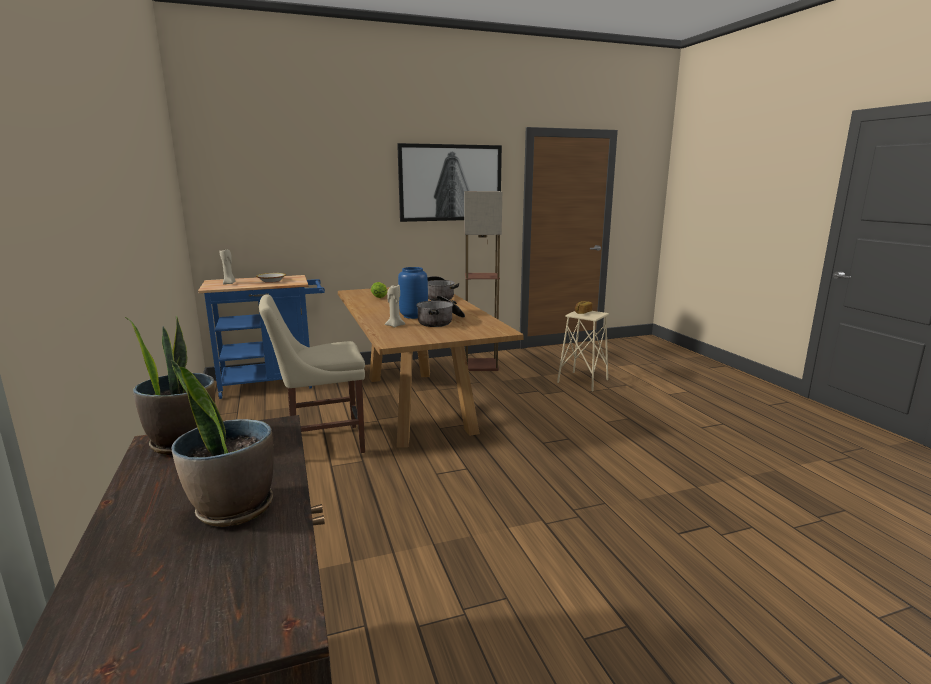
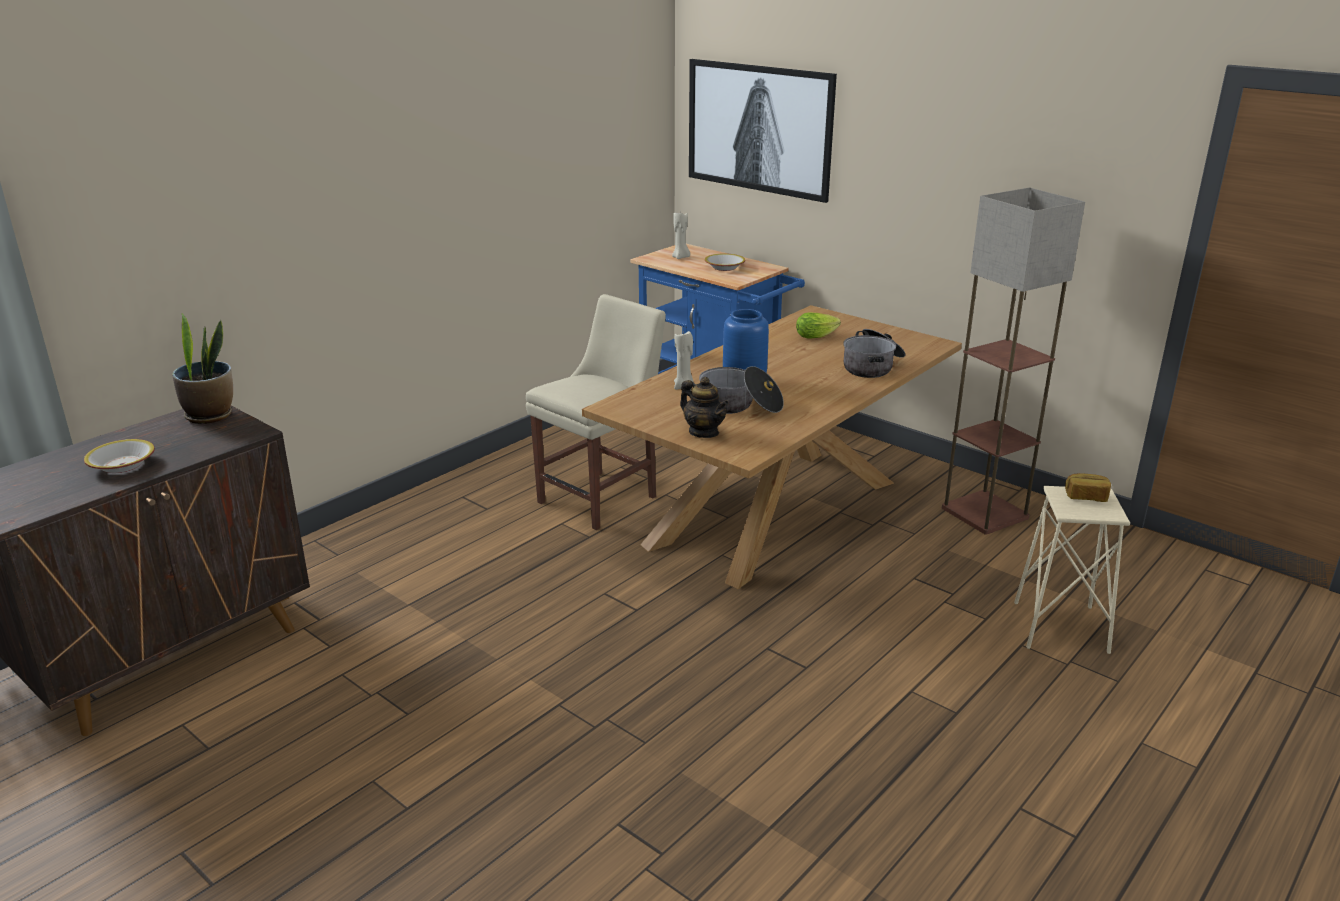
camera: 60 degrees right, 10 degrees up
potted plant [171,360,274,527] -> bowl [84,439,155,473]
beige chair [259,294,365,453] -> beige chair turned 90 degrees clockwise [526,294,666,530]
picture [397,143,502,222] -> picture moved to [689,59,837,203]
none -> teapot [680,377,729,438]

